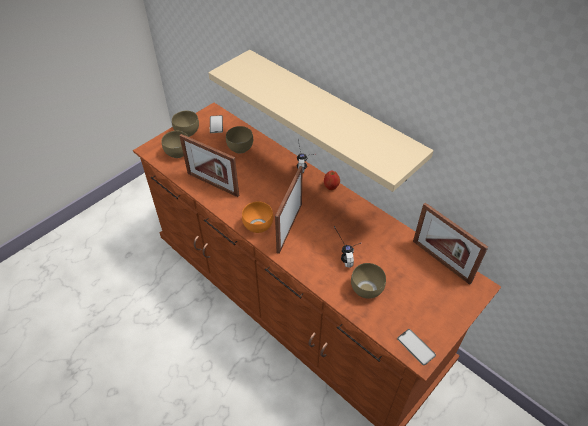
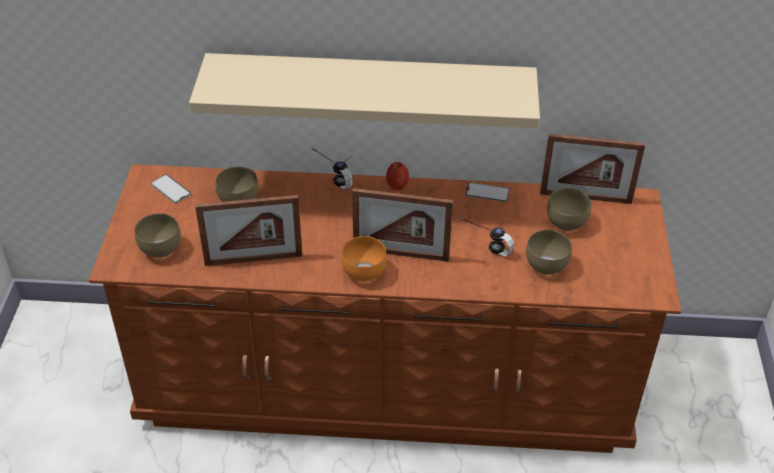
camera: 40 degrees left, 5 degrees down
brown bowl [172,111,199,137] -> brown bowl moved to [547,188,591,231]
picture frame [275,166,303,254] -> picture frame turned 60 degrees counterclockwise [352,188,453,262]
phone [397,329,436,366] -> phone moved to [465,182,510,202]

